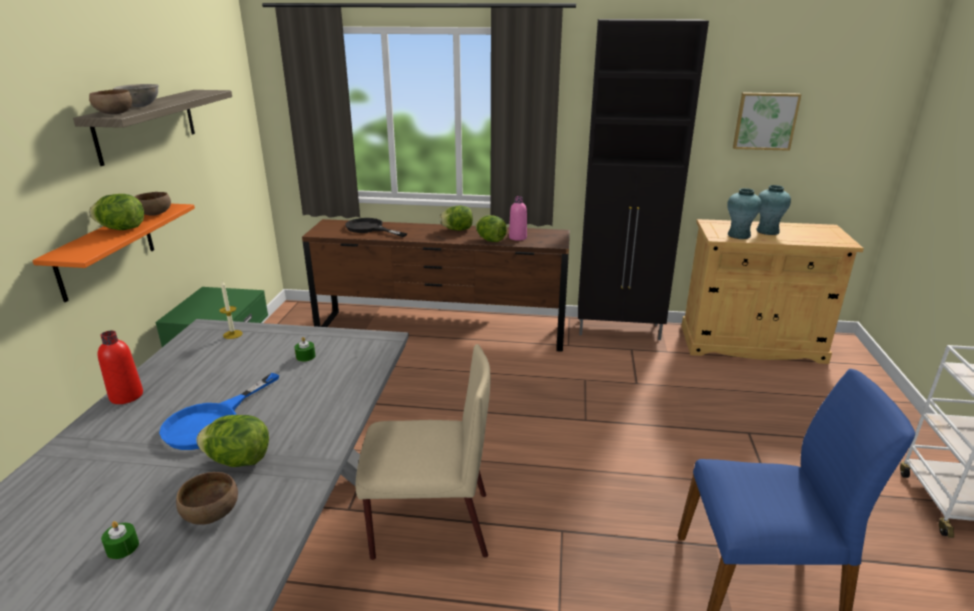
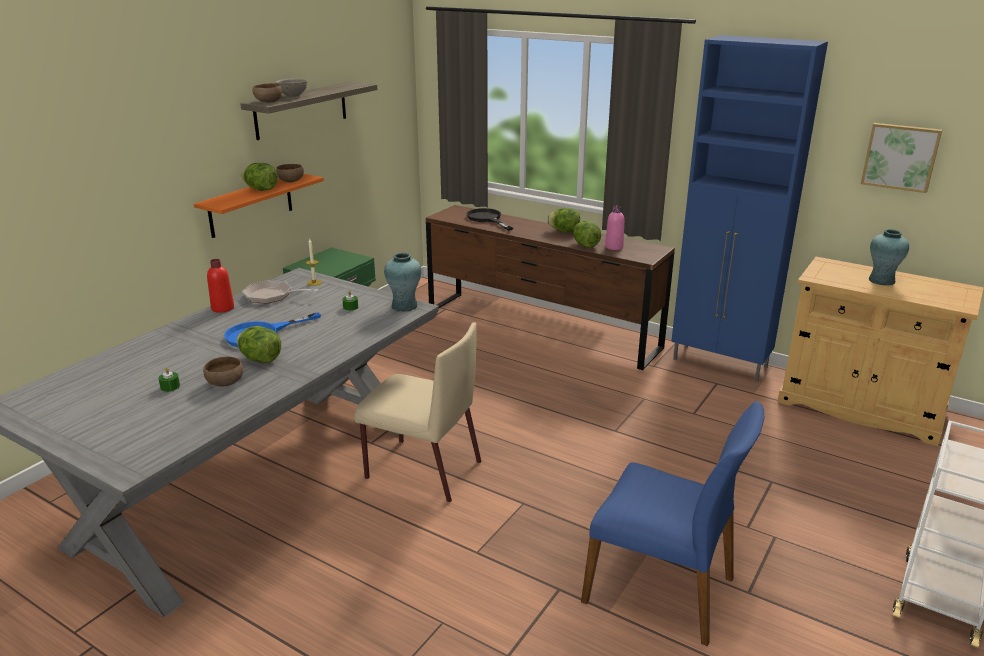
camera: 25 degrees right, 0 degrees up
black cabinet [578,19,709,340] -> blue cabinet [671,35,828,382]
turquoise vase [727,188,762,239] -> turquoise vase moved to [384,253,422,312]
none -> frying pan [242,280,319,304]

